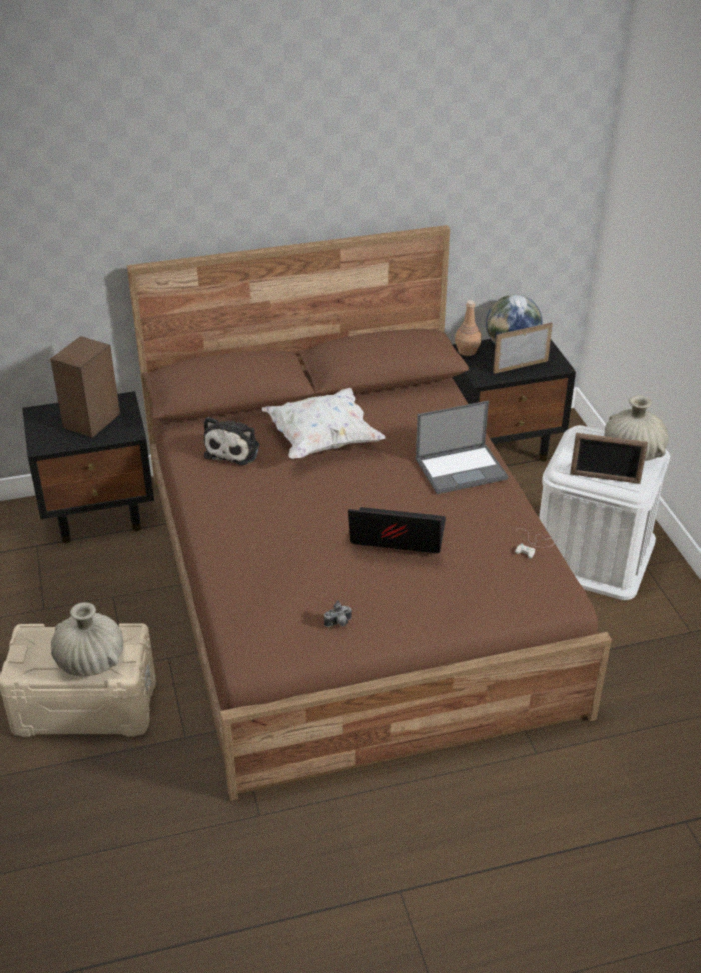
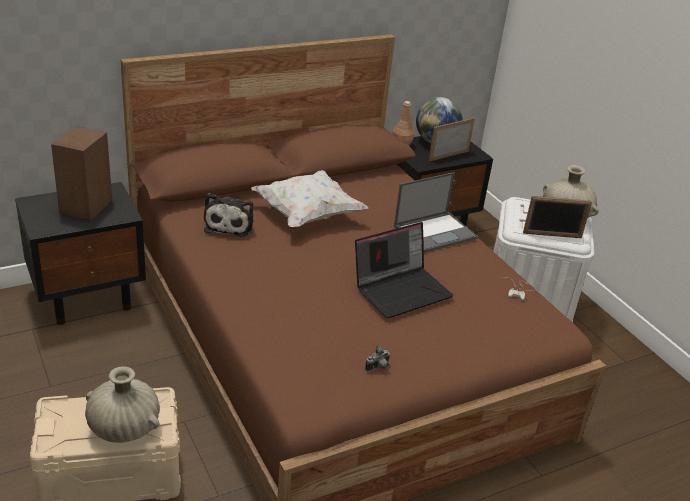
camera: 15 degrees left, 5 degrees down
laptop [348,507,446,553] -> laptop turned 150 degrees clockwise [355,222,453,318]

